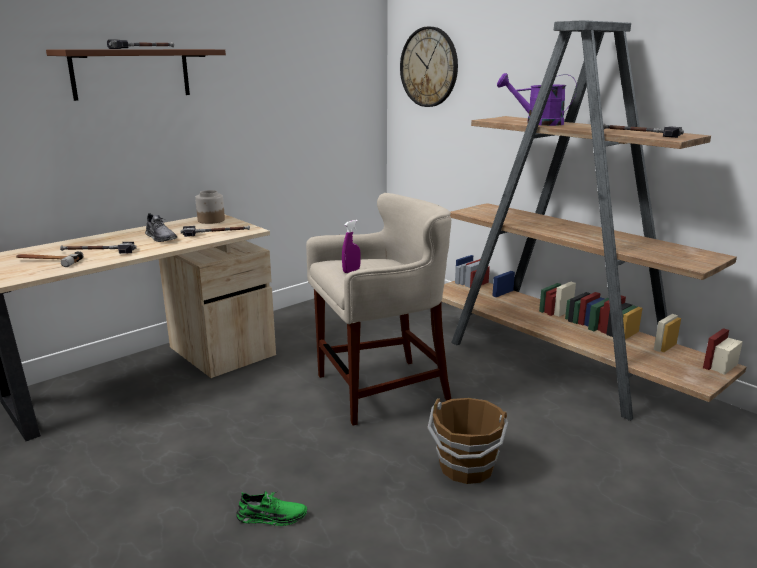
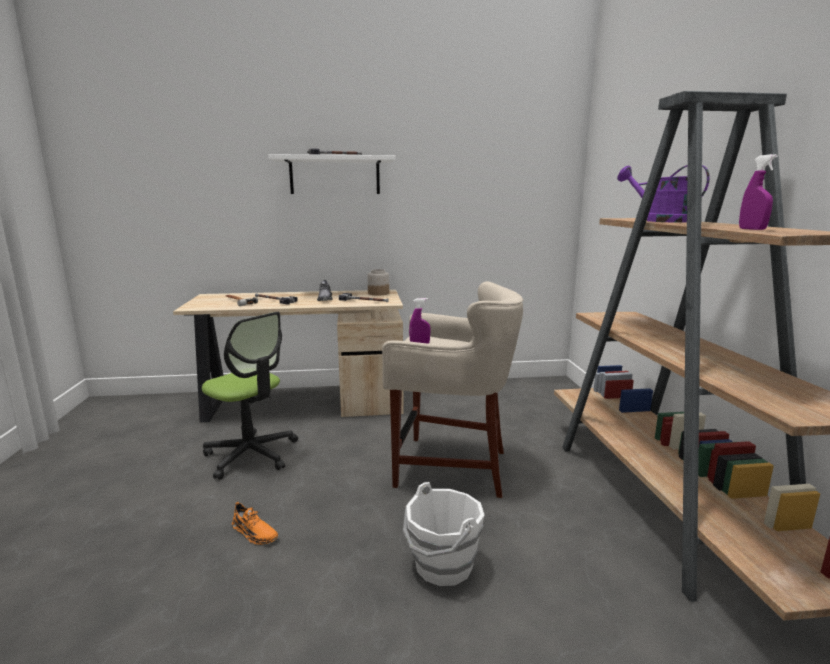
camera: 35 degrees right, 5 degrees down
brown shelf [46,49,226,101] -> white shelf [268,154,395,194]
green shoe [236,491,307,526] -> orange shoe [232,502,278,545]
wall clock [400,26,458,107] -> none
brown bucket [427,398,508,484] -> white bucket [403,482,484,586]
hammer [603,124,684,138] -> purple spray bottle [739,154,778,230]
none -> office chair [202,312,298,480]

